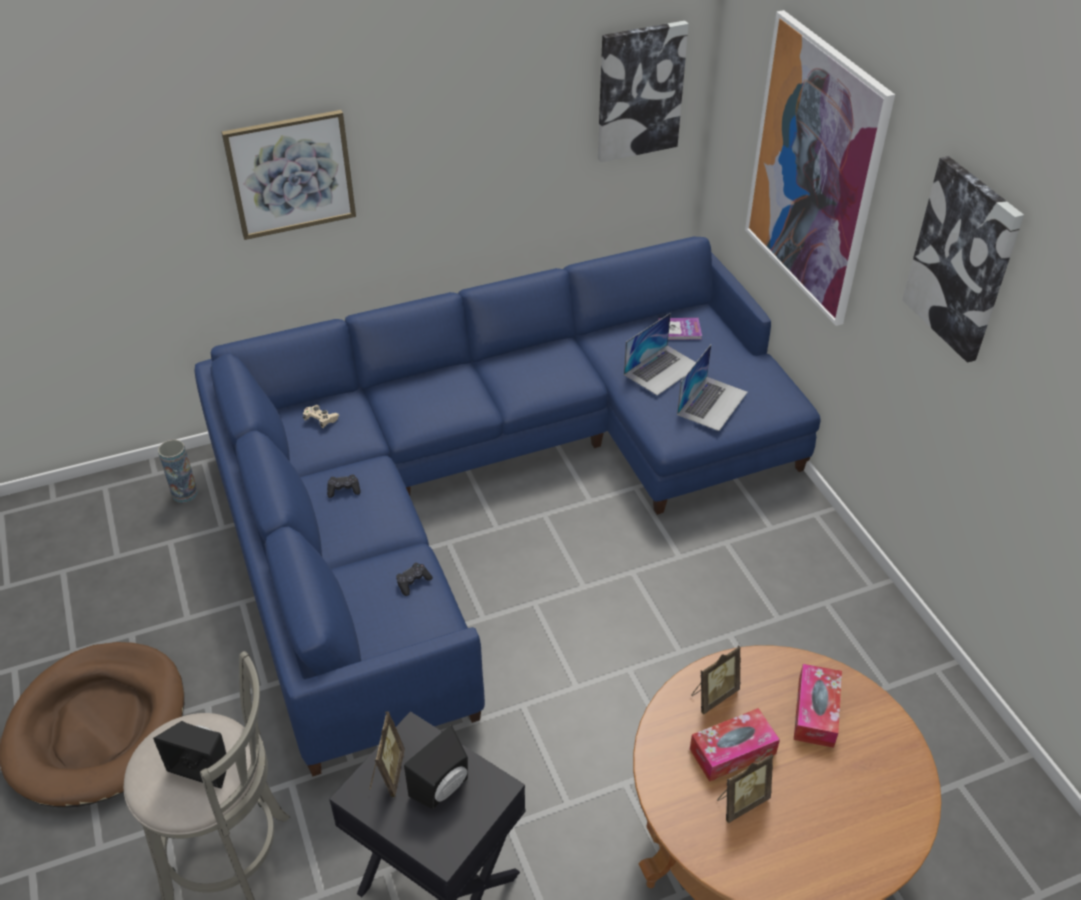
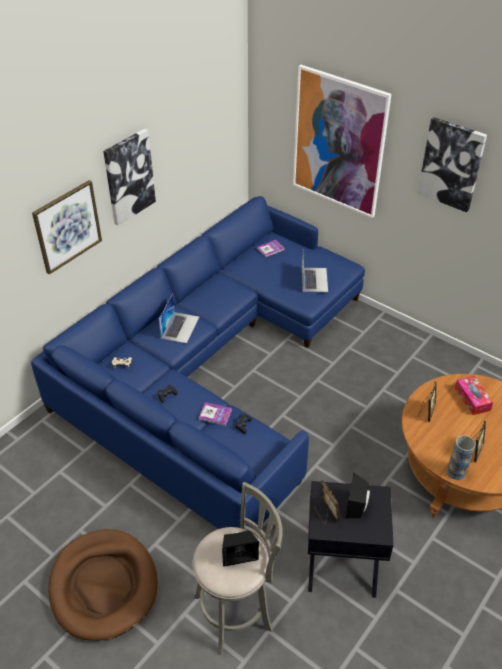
camera: 30 degrees left, 0 degrees up
vase [158,439,198,503] -> vase moved to [447,435,476,480]
picture [598,21,689,162] -> picture moved to [103,129,156,226]
laptop [624,313,696,396] -> laptop moved to [159,294,199,343]
tissue box [690,708,780,782] -> none
none -> book [198,402,232,426]

